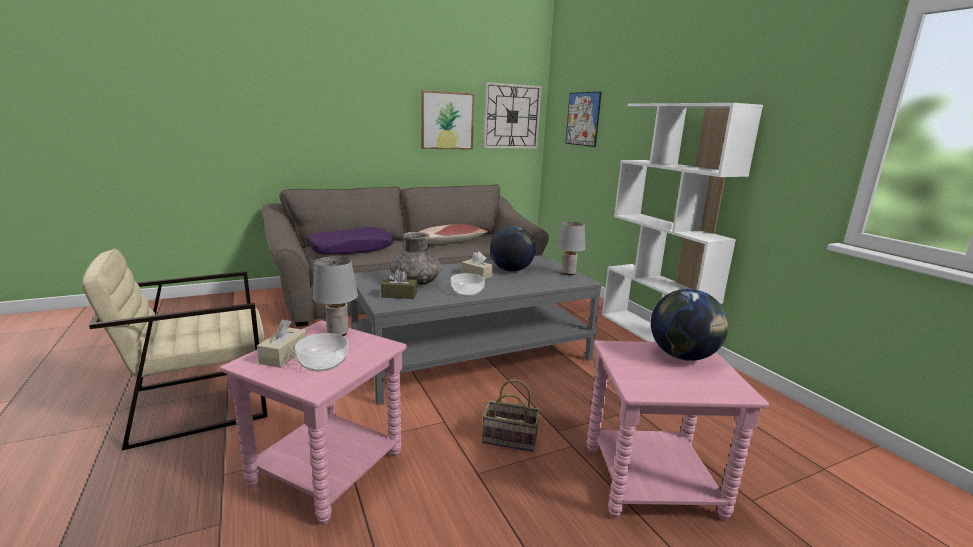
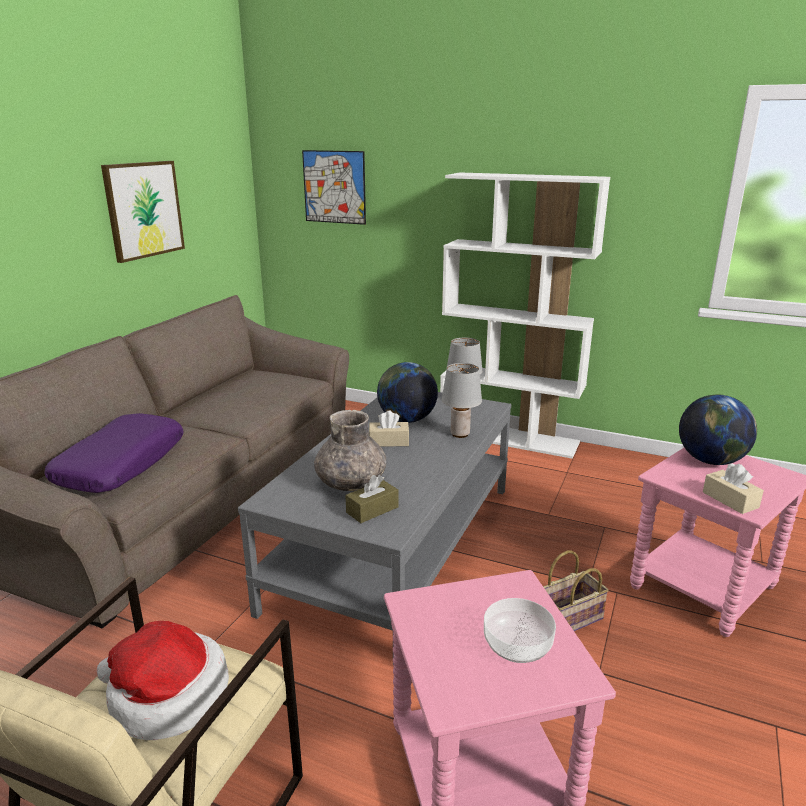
camera: 40 degrees left, 5 degrees up
beige tissue box [257,319,307,368] -> beige tissue box moved to [703,463,764,514]
grey table lamp [312,256,358,336] -> grey table lamp moved to [442,363,482,438]
pillow [419,224,488,244] -> none
bowl [451,273,485,296] -> none
wall clock [483,82,542,149] -> none
none -> hat [97,621,229,740]

